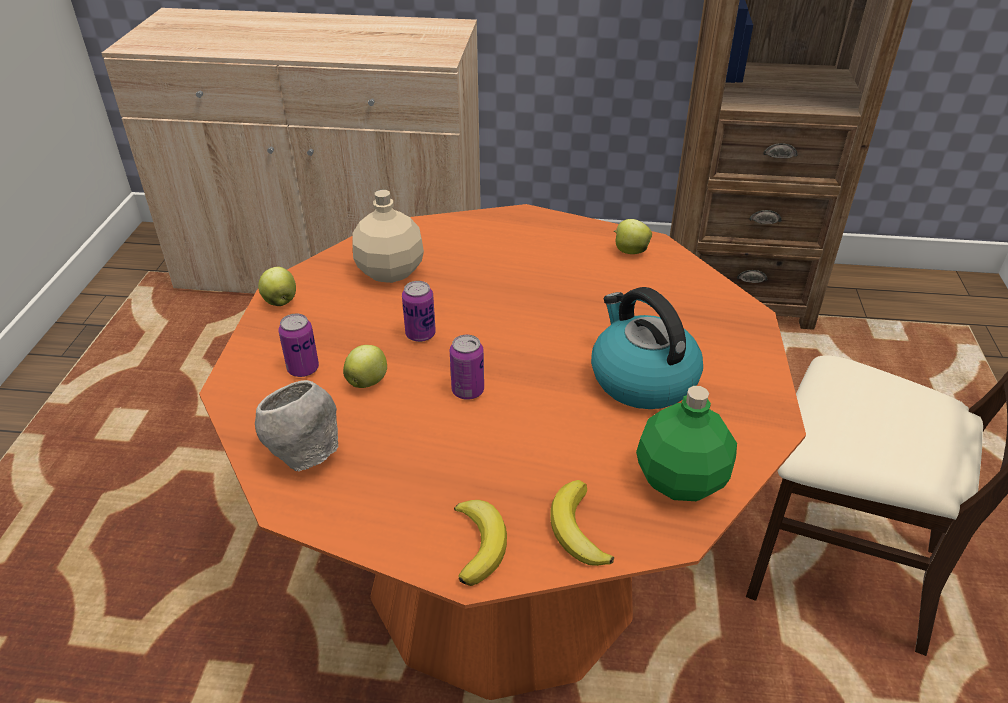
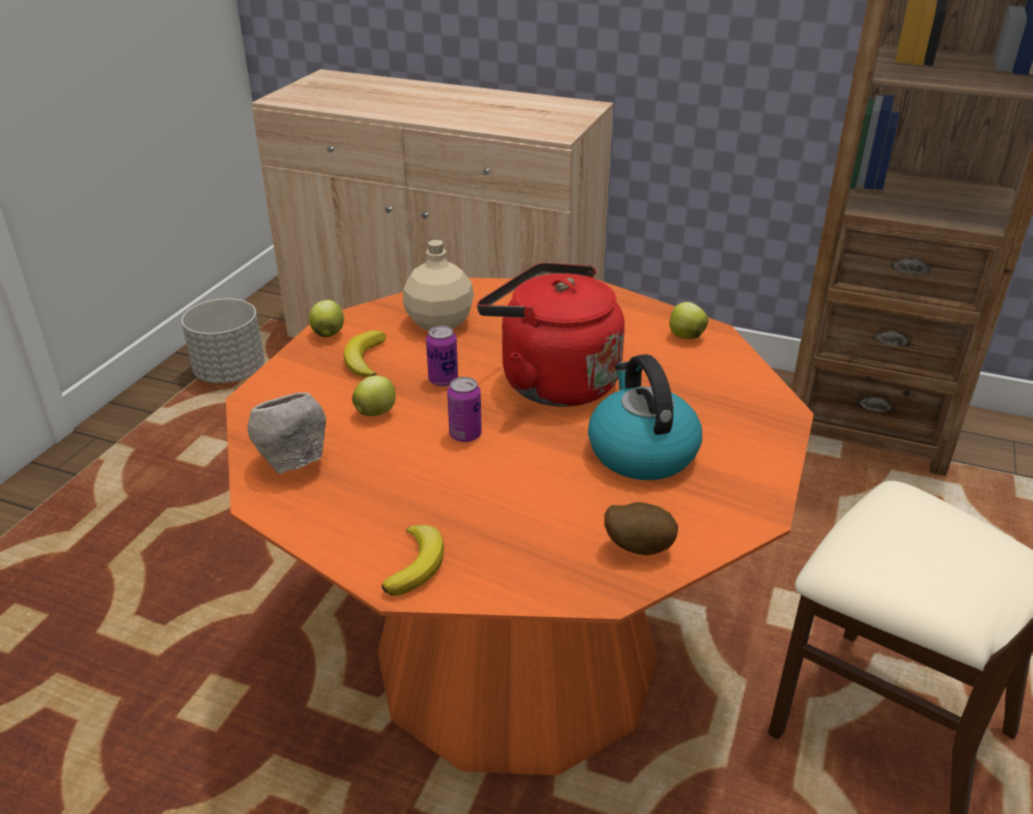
camera: 15 degrees right, 5 degrees down
can [279,314,319,377] -> none
banana [550,480,614,566] -> banana moved to [344,330,386,377]
green bottle [636,386,737,501] -> potato [605,502,678,555]
none -> grey planter [181,298,265,383]
none -> red kettle [477,263,625,407]

